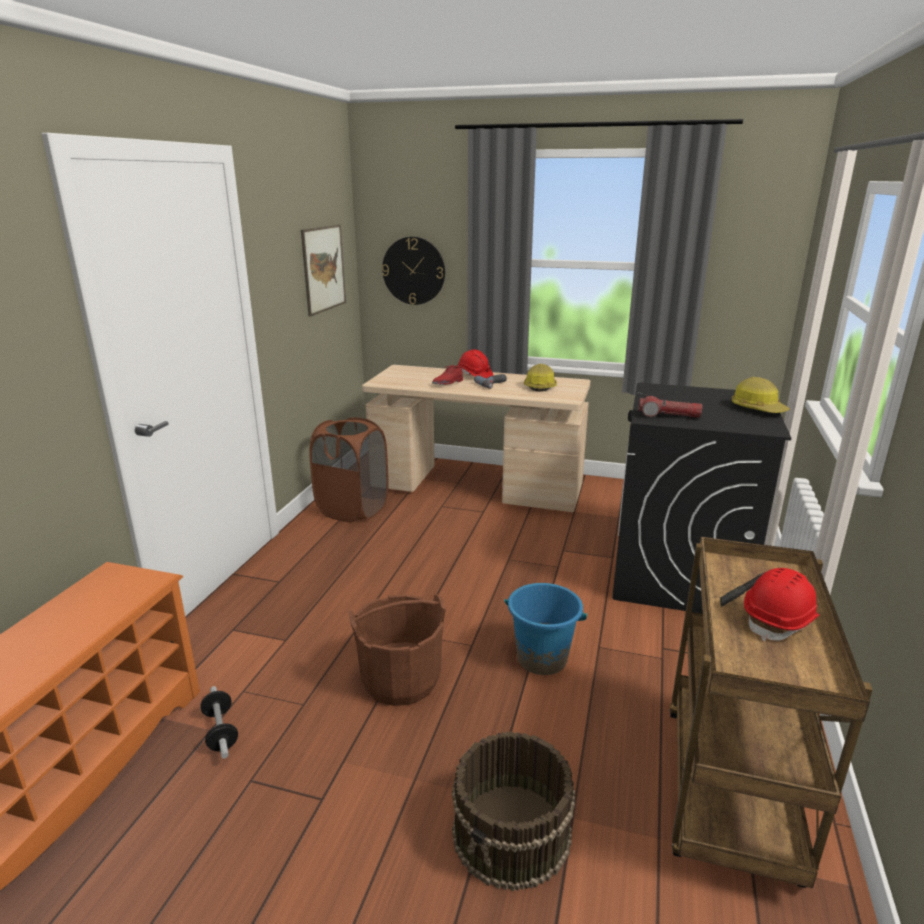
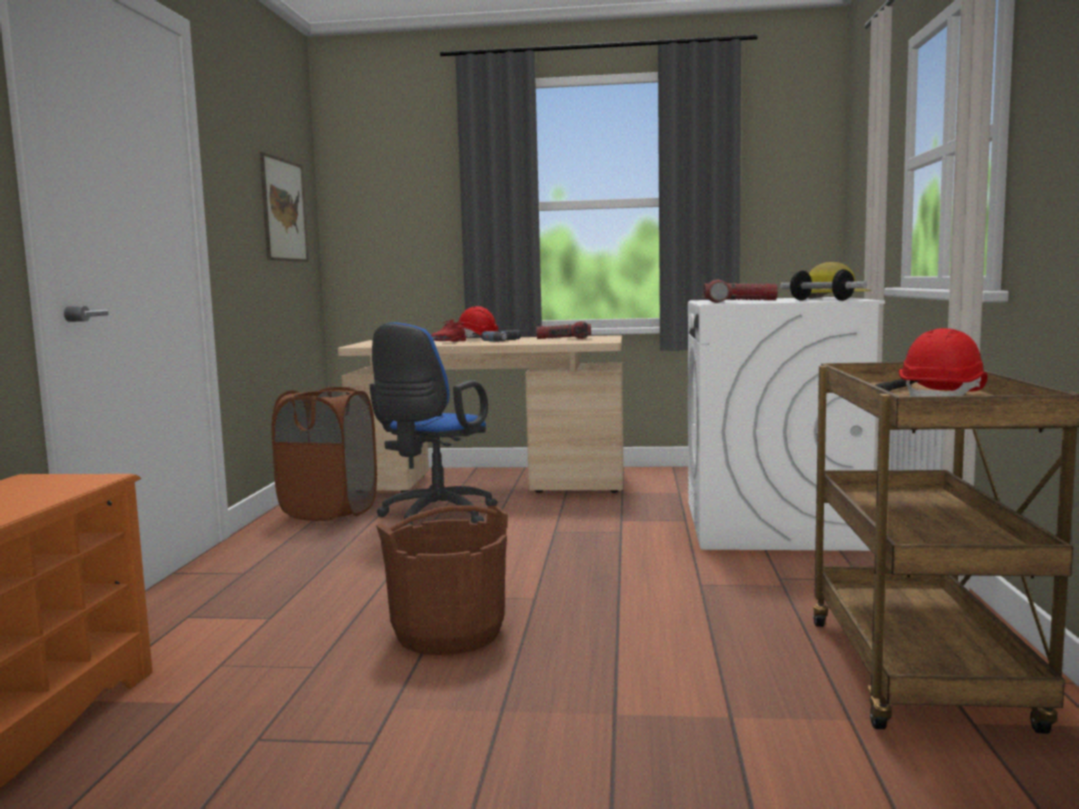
camera: 10 degrees left, 15 degrees down
dumbbell [200,686,238,759] -> dumbbell moved to [780,269,867,301]
wall clock [382,237,445,305] -> none
brown bucket [452,731,575,892] -> none
blue bucket [504,583,587,675] -> none
hard hat [524,364,557,392] -> flashlight [536,321,591,339]
black washing machine [612,383,791,614] -> white washing machine [688,297,885,551]
none -> blue office chair [370,322,498,527]

